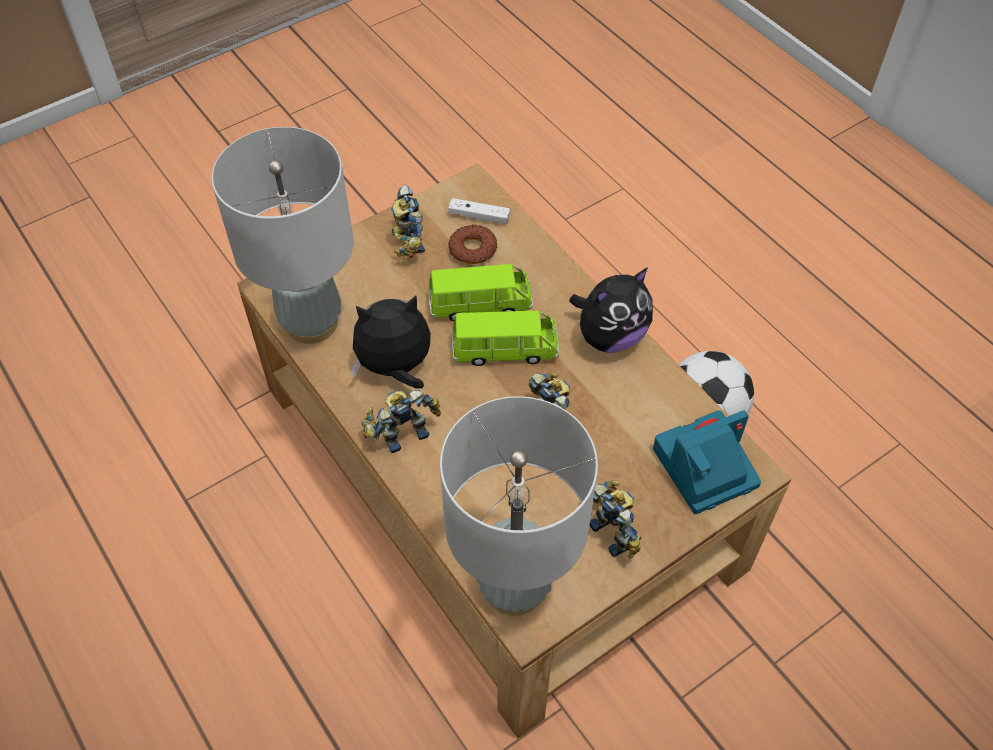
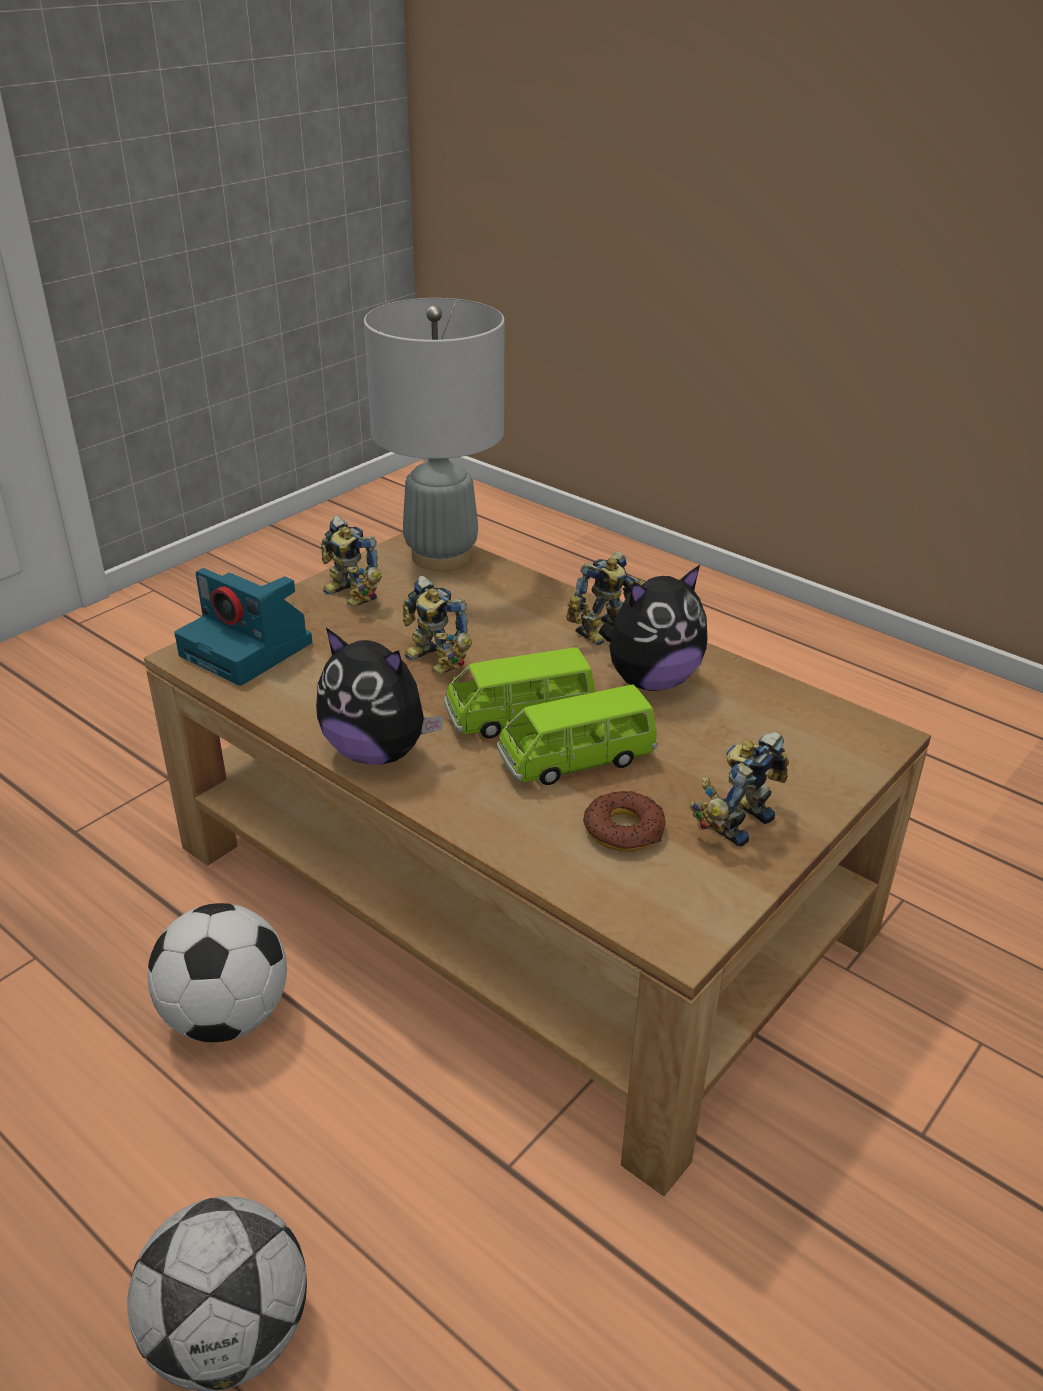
camera: 165 degrees right, 20 degrees down
grey table lamp [211,127,354,344] -> none
toy robot [391,185,425,259] -> toy robot turned 105 degrees counterclockwise [690,732,789,846]
white game controller [448,198,510,224] -> none
plush toy [569,267,653,353] -> plush toy turned 105 degrees counterclockwise [316,628,444,764]
camera [653,410,761,514] -> camera turned 75 degrees clockwise [174,568,312,686]
none -> football [127,1196,307,1391]

